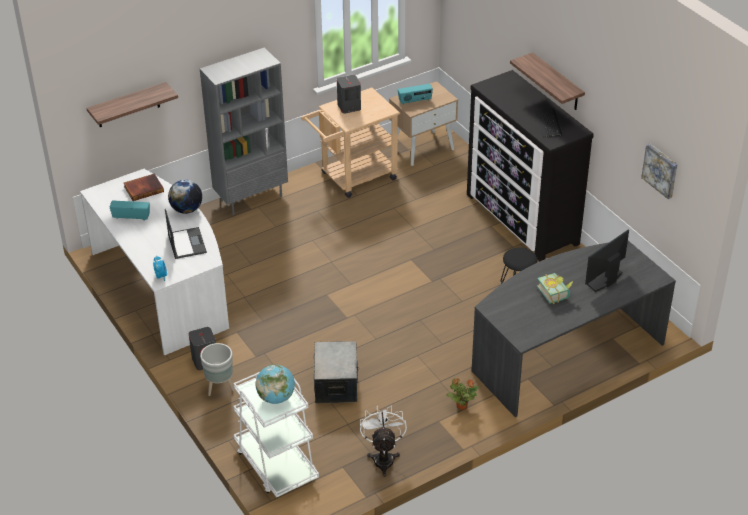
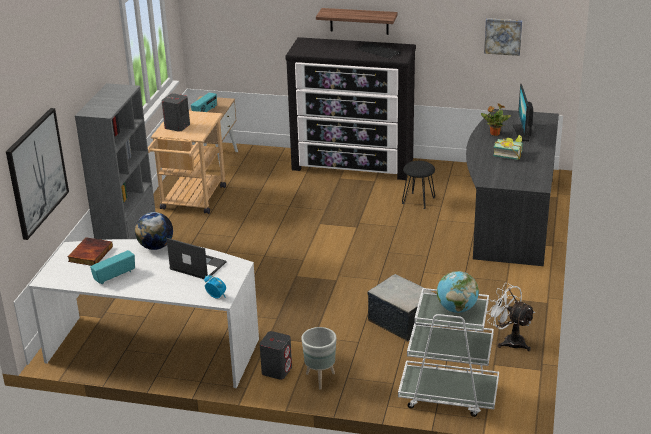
camera: 45 degrees left, 10 degrees down
shelf [87,82,178,127] -> picture [6,108,69,240]
potted plant [446,378,479,410] -> potted plant moved to [481,103,511,136]

